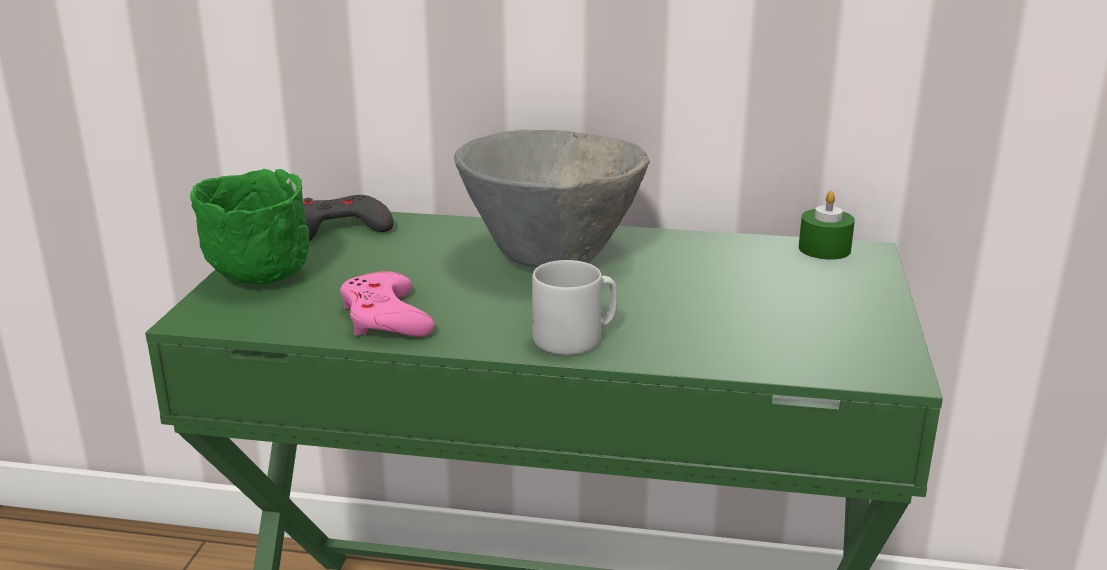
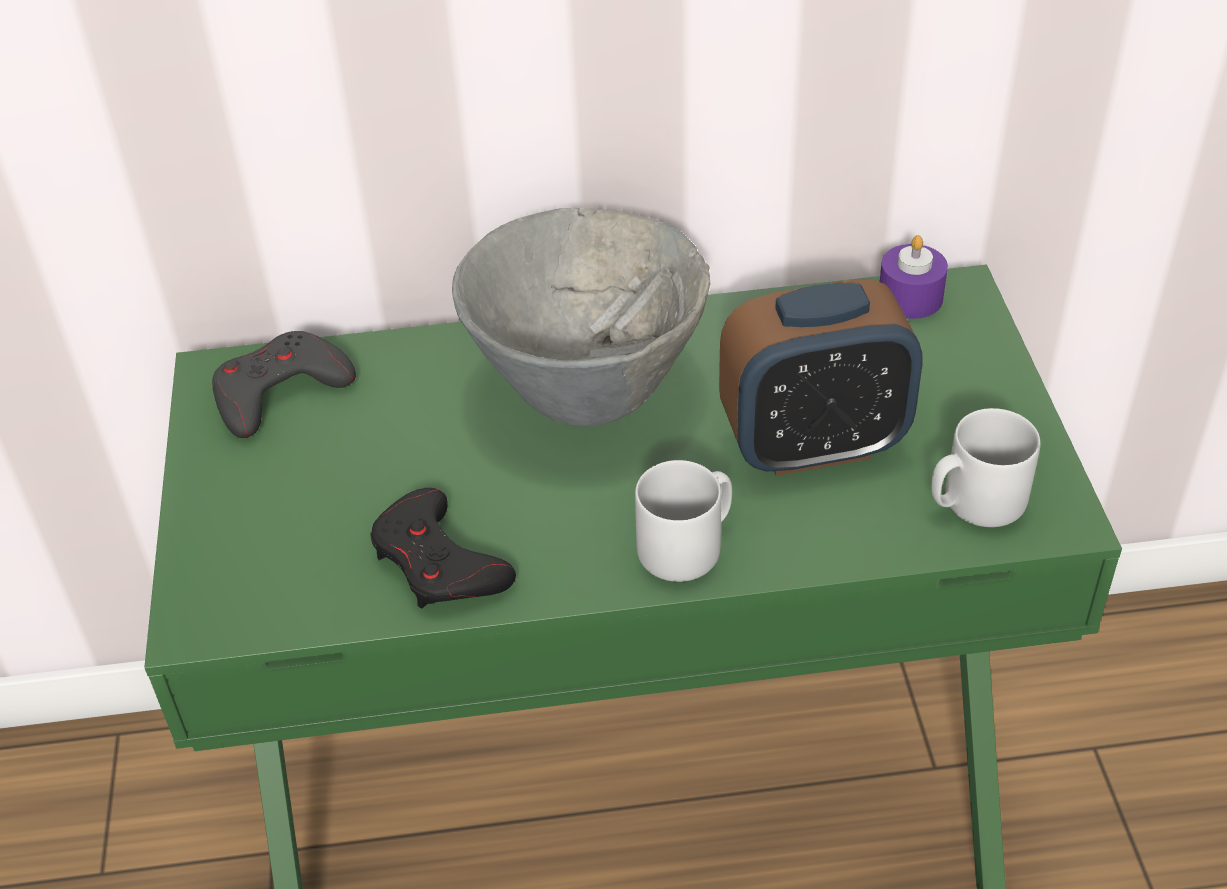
camera: 15 degrees left, 20 degrees up
green bowl [190,169,309,285] -> none
pink game controller [340,271,435,337] -> black game controller [370,488,516,609]
green candle [799,191,855,260] -> purple candle [880,235,948,319]
none -> alarm clock [719,280,923,476]
none -> grey mug [931,408,1040,527]

